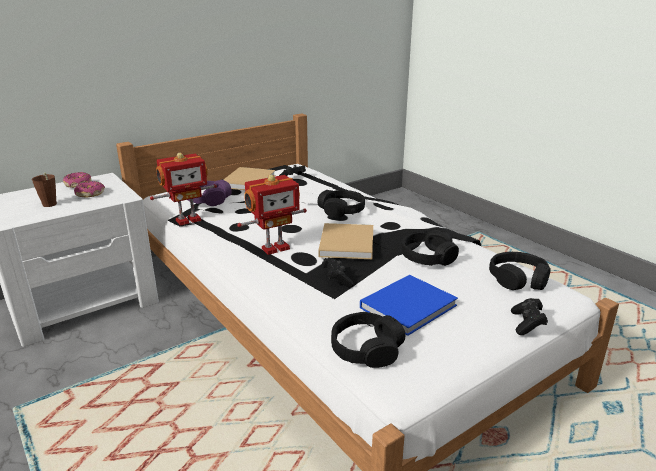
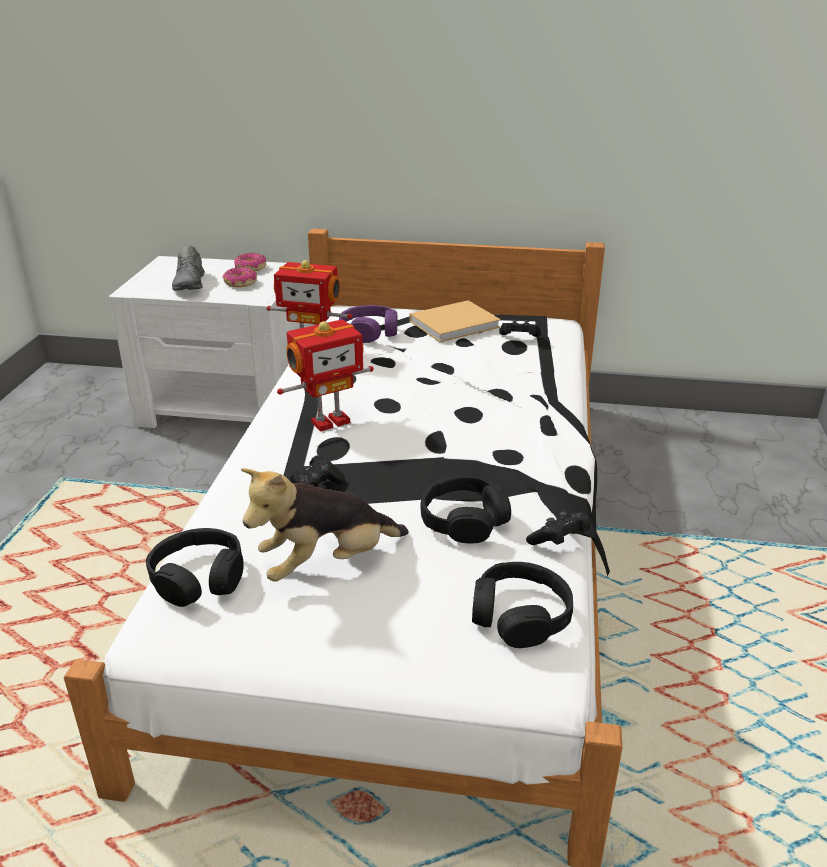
camera: 45 degrees right, 5 degrees up
brown cup [32,172,57,207] -> grey shoe [172,245,205,291]
toy robot [237,175,307,255] -> toy robot turned 45 degrees counterclockwise [277,319,374,432]
black headphones [318,190,365,218] -> none
beige book [318,223,373,259] -> none
blue book [360,275,458,336] -> plush toy [241,468,409,582]
black game controller [511,298,548,335] -> black game controller moved to [526,512,590,545]

